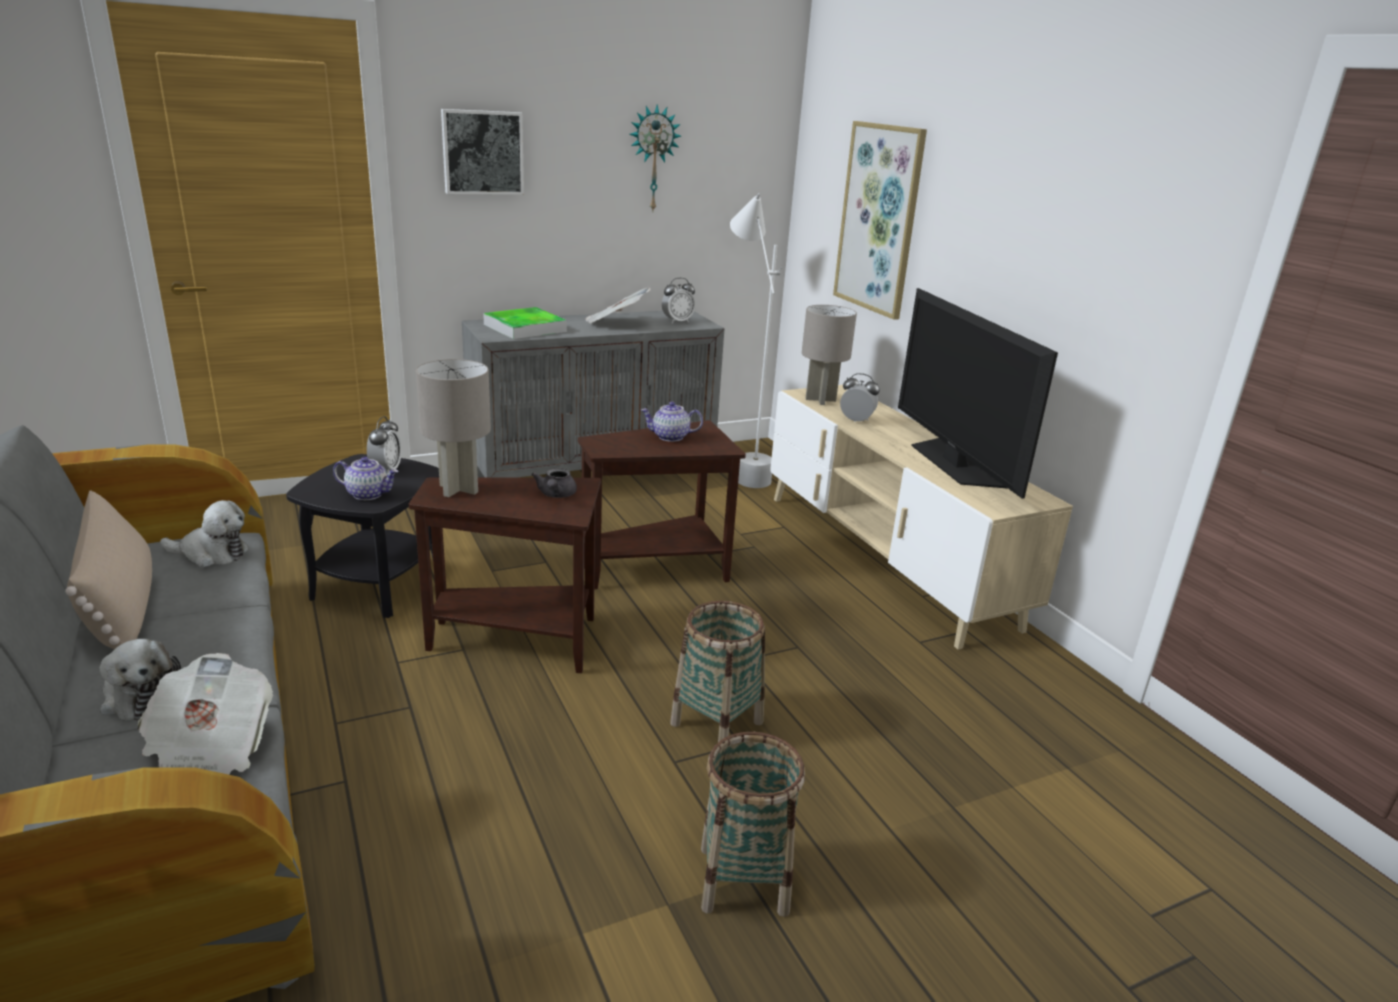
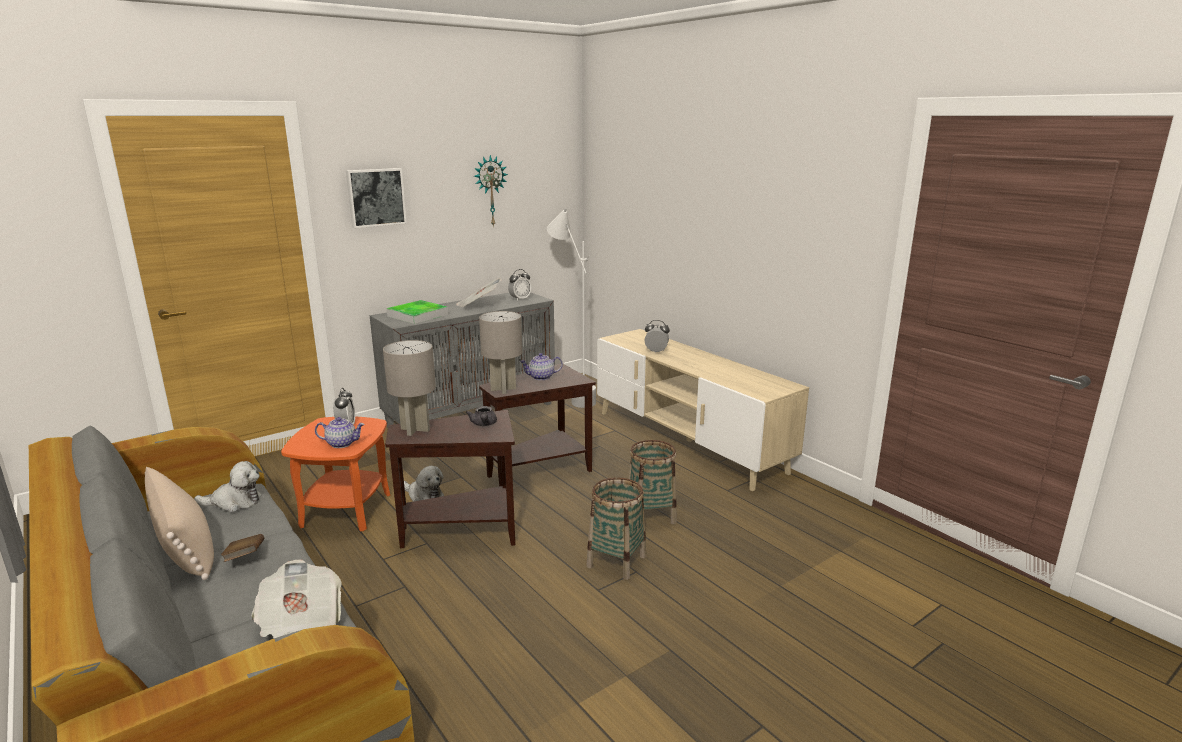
camera: 10 degrees left, 5 degrees down
plush toy [99,639,181,721] -> plush toy moved to [404,466,444,502]
black side table [286,454,439,618] -> orange side table [281,417,390,531]
basket [701,732,805,917] -> basket moved to [629,440,677,524]
grey table lamp [802,305,857,405] -> grey table lamp moved to [479,311,522,394]
picture [833,121,927,320] -> none
television [898,288,1058,499] -> none
none -> brown book [221,534,264,562]

